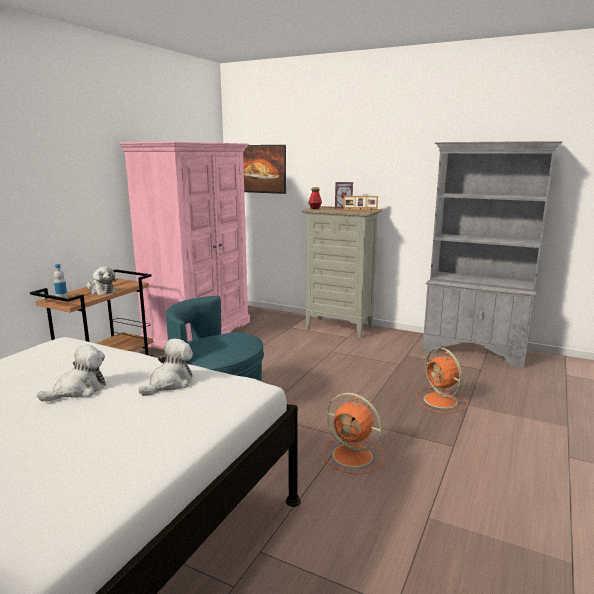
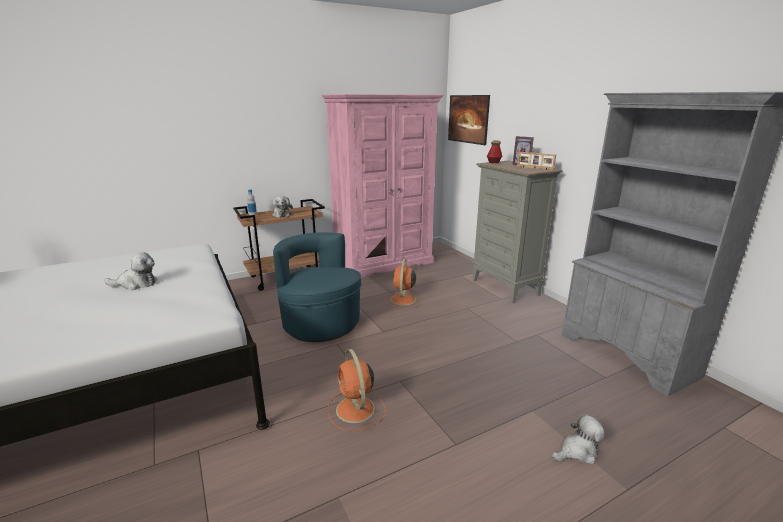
camera: 35 degrees right, 5 degrees up
plush toy [139,338,193,396] -> plush toy moved to [552,414,605,464]
orange fan [416,347,468,413] -> orange fan moved to [385,259,422,309]

